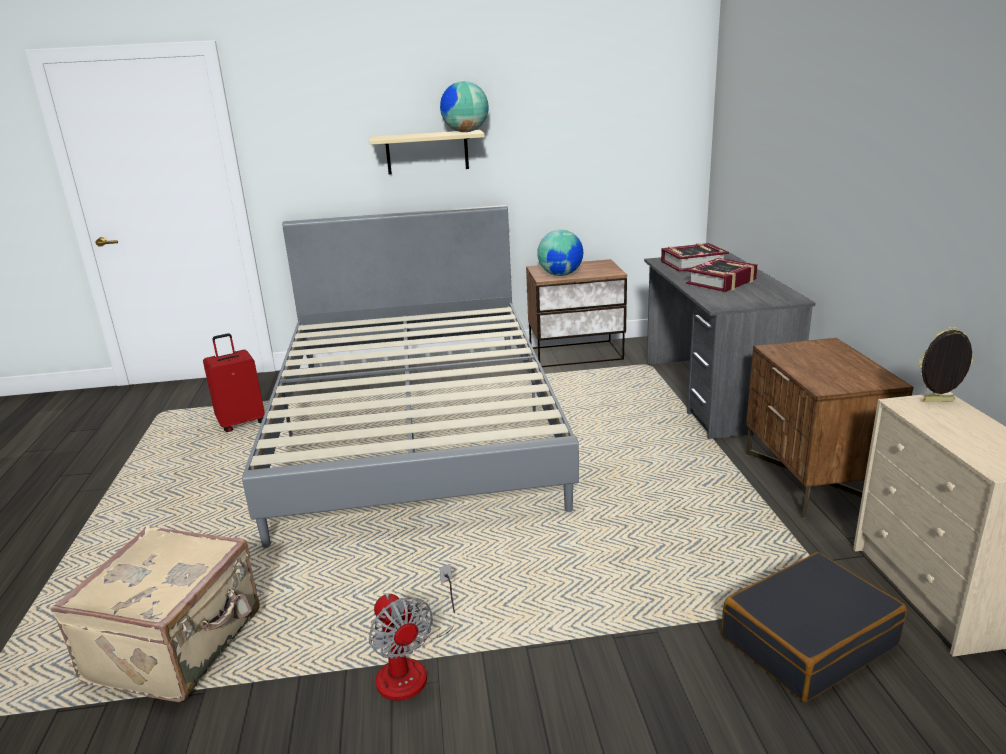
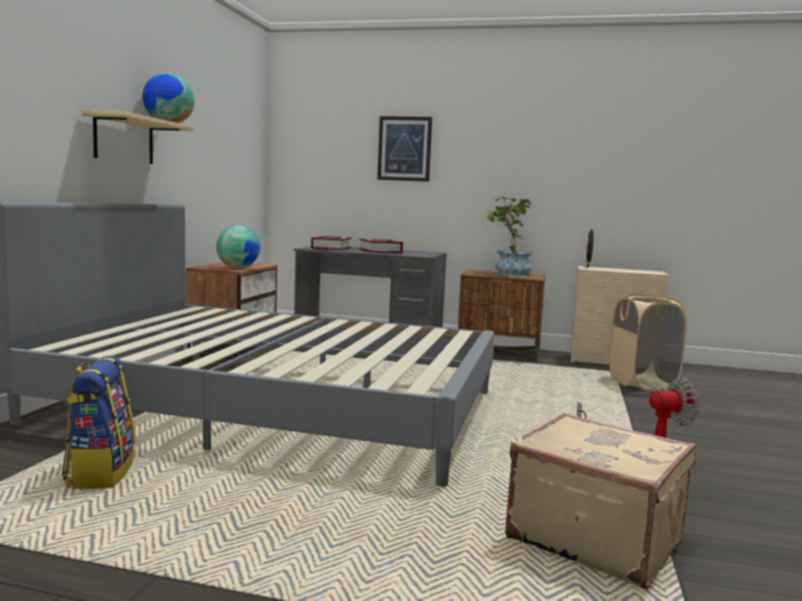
camera: 70 degrees left, 15 degrees down
red suitcase [203,333,265,432] -> backpack [61,356,135,489]
black suitcase [722,552,907,702] -> beige laundry basket [609,294,687,391]
none -> picture [377,116,432,182]
none -> potted plant [483,195,533,277]

